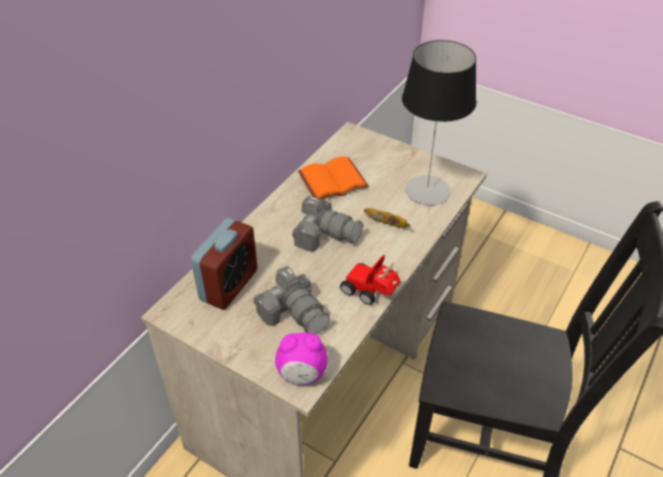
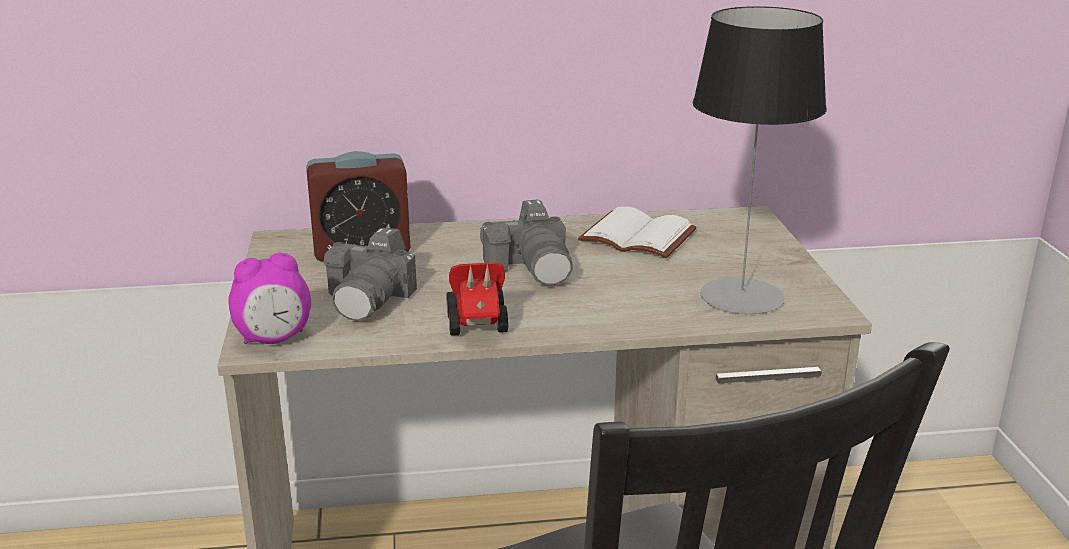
camera: 50 degrees right, 20 degrees down
alarm clock [275,333,328,385] -> alarm clock turned 75 degrees counterclockwise [228,253,311,344]
orange book [298,156,369,200] -> white book [578,207,696,258]
banana [364,208,410,228] -> none

